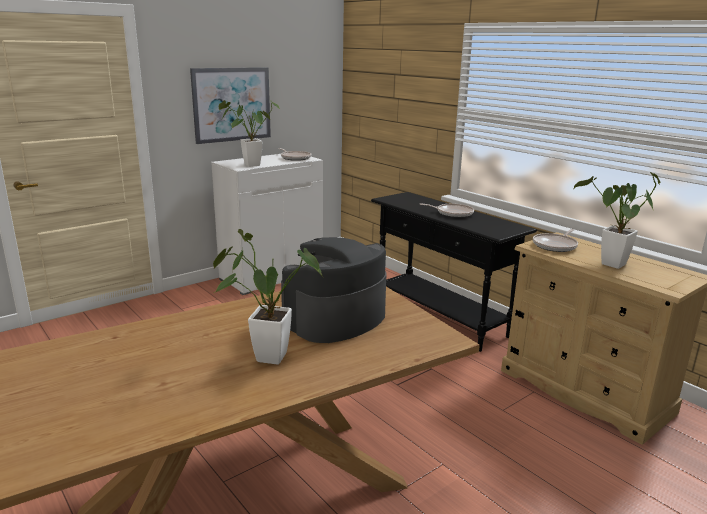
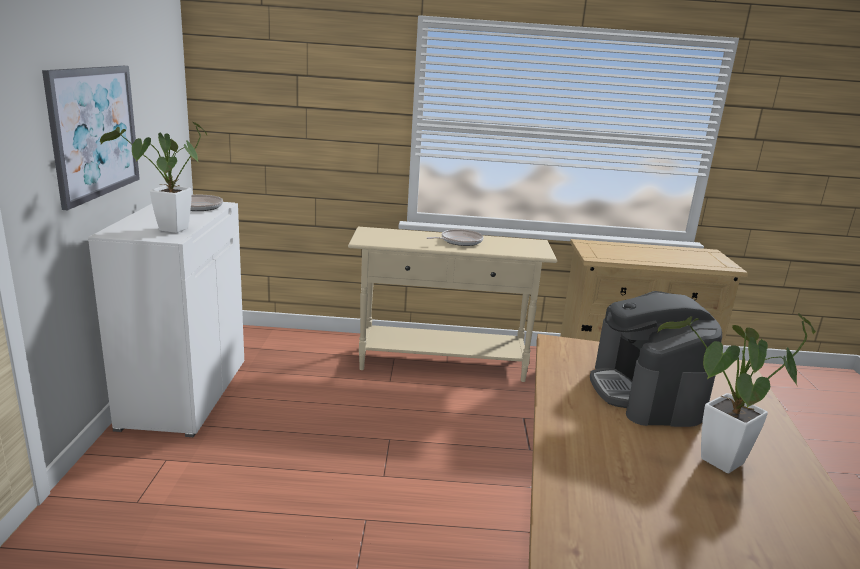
camera: 50 degrees left, 0 degrees up
black console table [371,192,537,352] -> beige console table [348,227,557,382]
frying pan [533,229,578,252] -> none
potted plant [574,172,660,269] -> none

